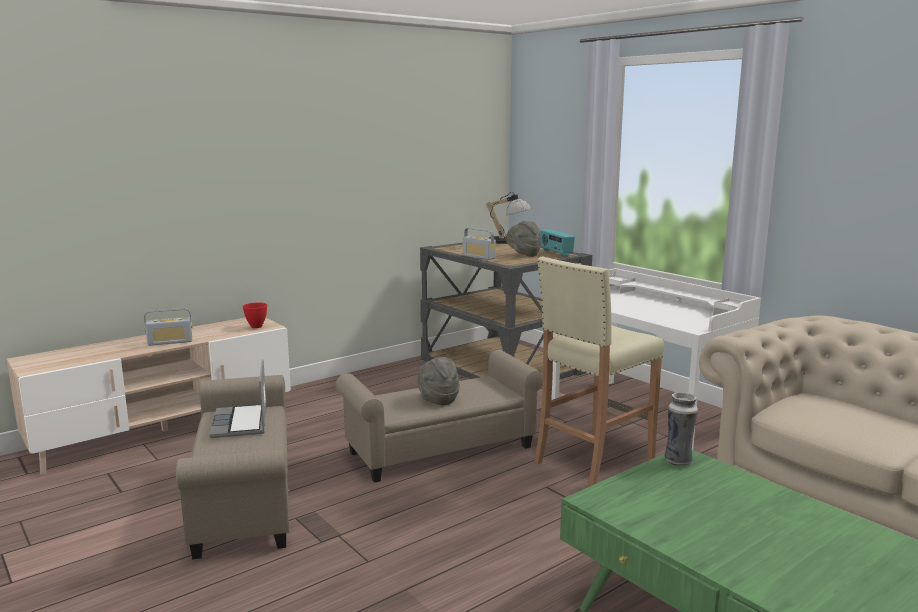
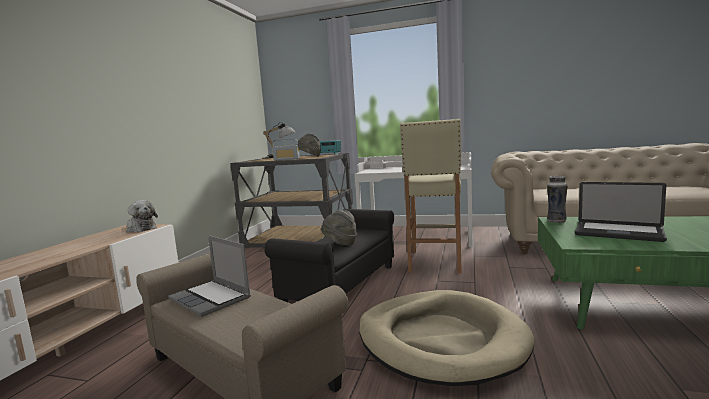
camera: 35 degrees left, 5 degrees down
radio [144,308,193,346] -> none
red bowl [243,303,267,328] -> plush toy [127,200,158,232]
beige ottoman [335,350,543,483] -> black ottoman [264,209,394,302]
none -> beige dog bed [359,290,535,386]
none -> laptop [575,182,667,242]

